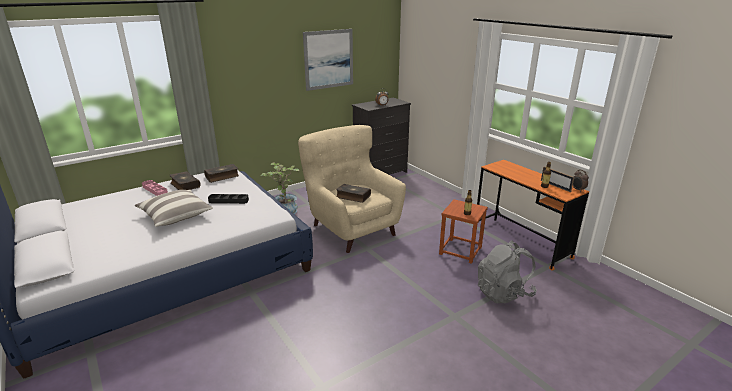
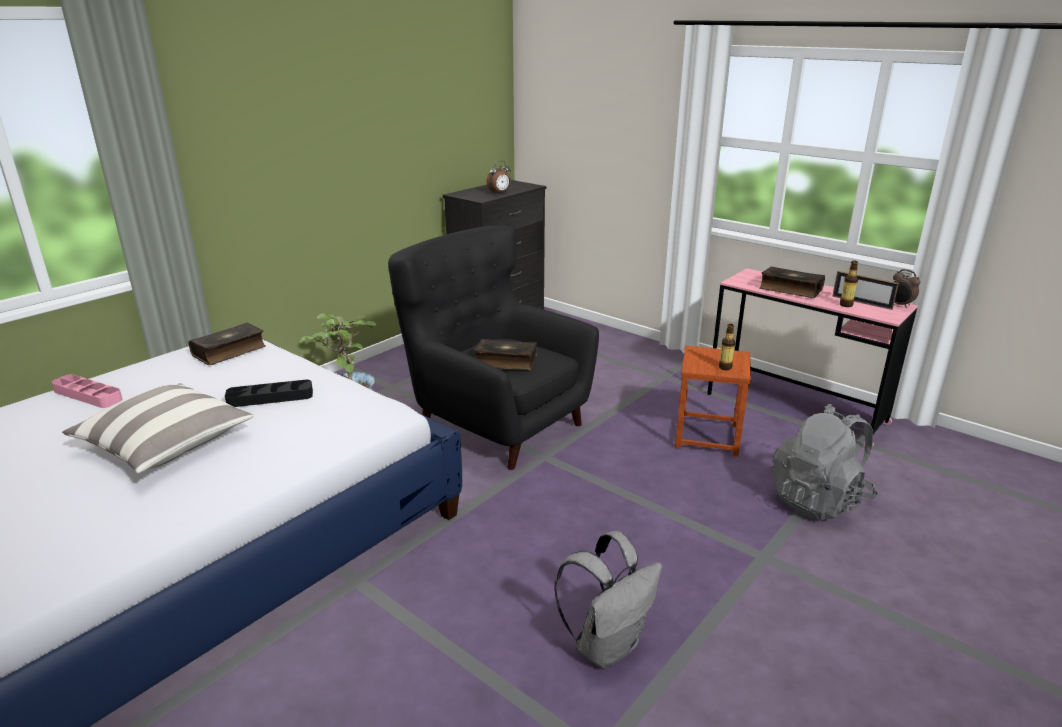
camera: 15 degrees left, 0 degrees up
book [170,171,201,190] -> book moved to [759,266,825,298]
beige armchair [298,125,406,253] -> black armchair [388,226,599,470]
picture [303,29,353,91] -> none
orange desk [477,160,589,271] -> pink desk [707,268,918,447]
none -> grey backpack [554,531,662,668]

